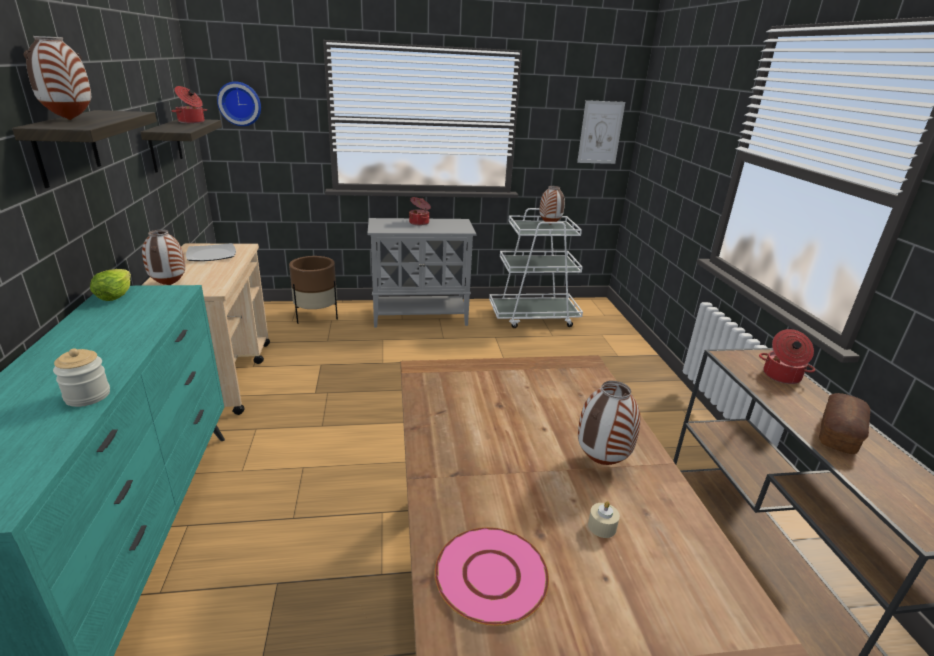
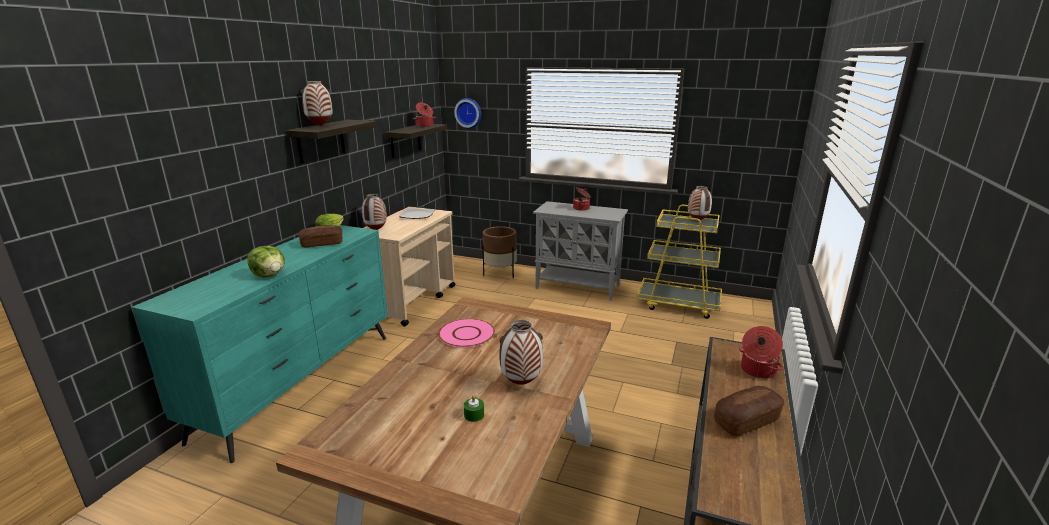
camera: 30 degrees right, 5 degrees down
jar [53,348,110,407] -> lettuce [247,246,285,278]
pink plate [435,527,549,626] -> pink plate moved to [438,319,495,348]
white cart [489,208,583,328] -> yellow cart [636,205,722,319]
picture [577,100,625,164] -> none
beige candle [588,501,620,538] -> green candle [464,395,484,422]
none -> bread [298,225,343,247]

